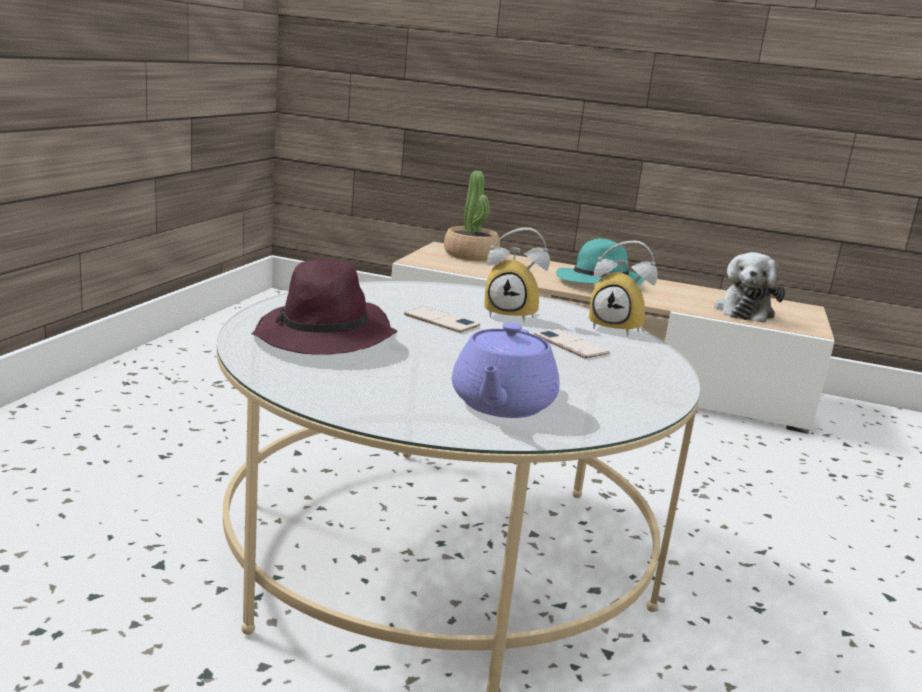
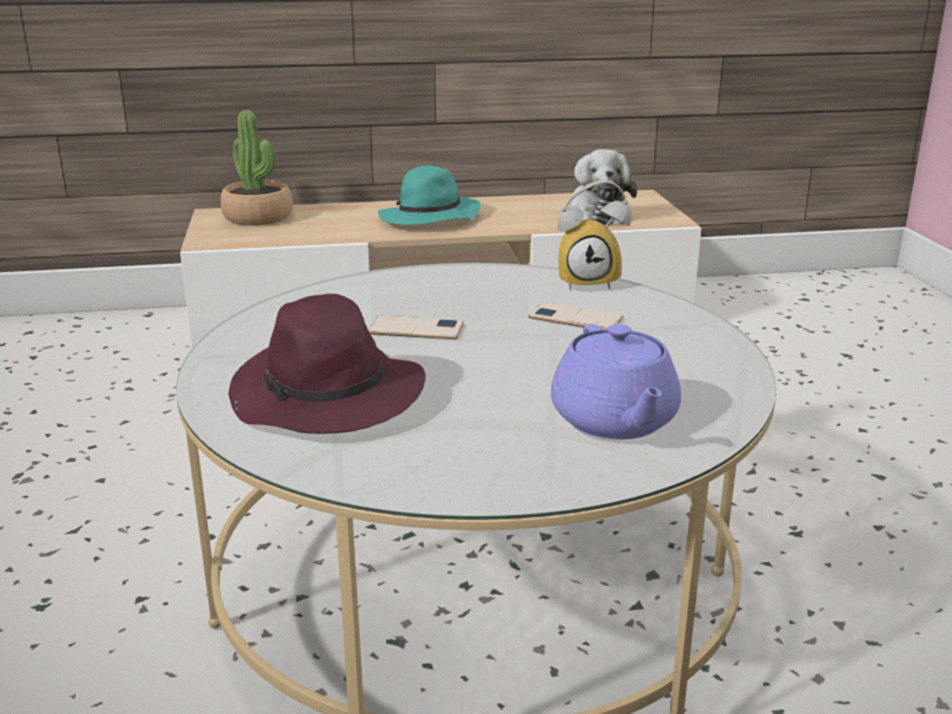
camera: 25 degrees left, 5 degrees up
alarm clock [484,228,550,323] -> none

